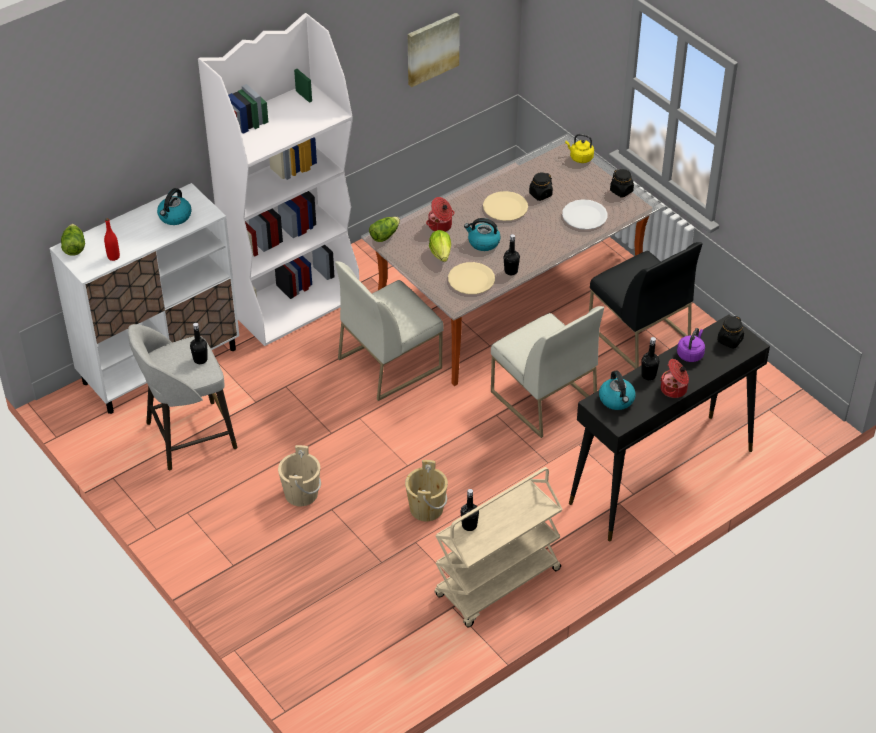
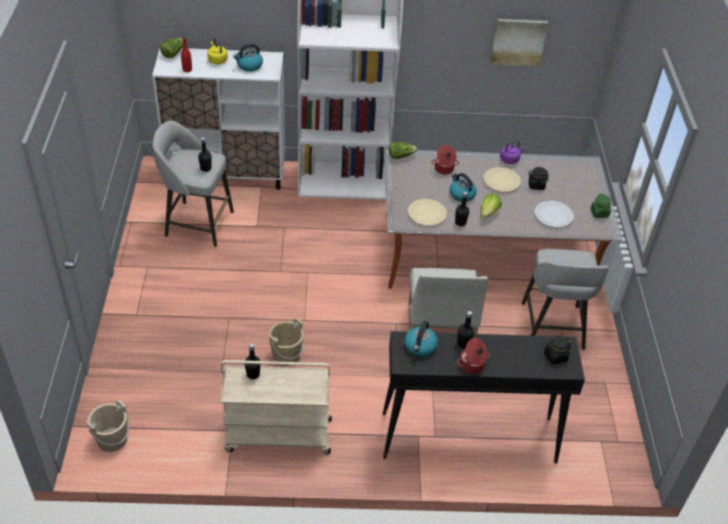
camera: 35 degrees right, 0 degrees up
beige bucket [278,445,321,506] -> beige bucket moved to [86,399,129,452]
white chair [335,261,444,401] -> none
lettuce [429,230,451,262] -> lettuce moved to [481,193,502,219]
yellow kettle [565,134,594,163] -> yellow kettle moved to [207,38,228,64]
black chair [589,242,703,369] -> grey stool [522,249,609,350]
black jar [610,169,634,197] -> green jar [591,194,611,218]
purple kettle [677,328,705,362] -> purple kettle moved to [500,140,526,164]

